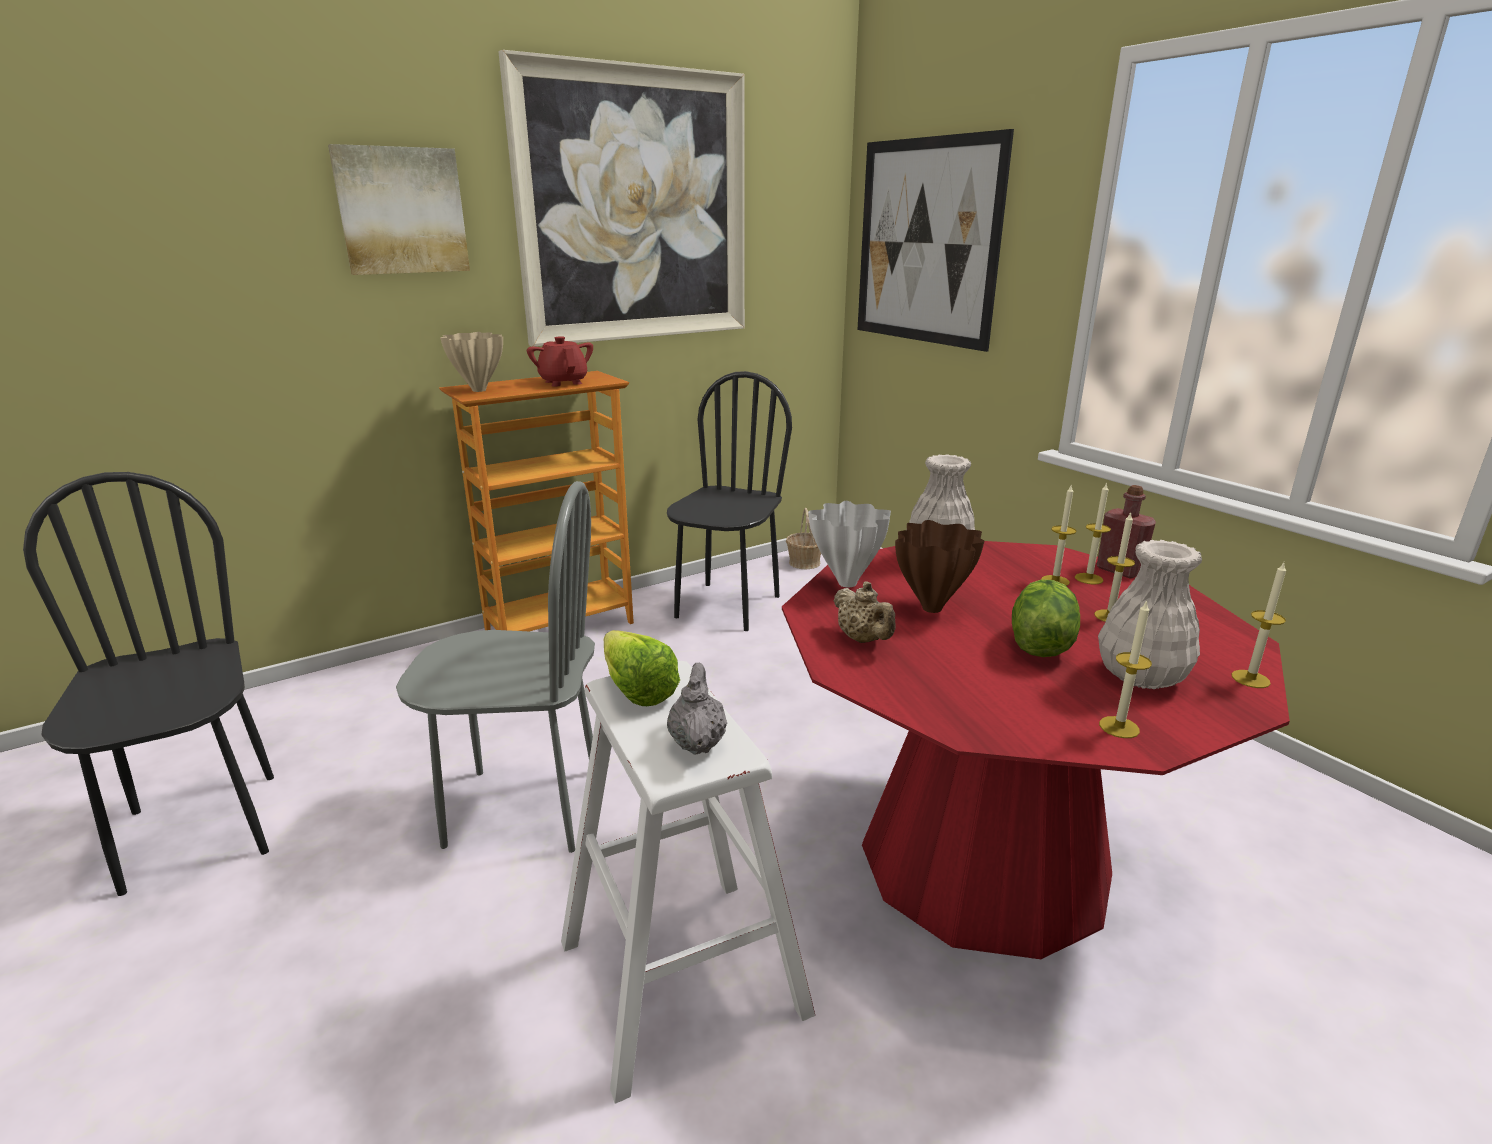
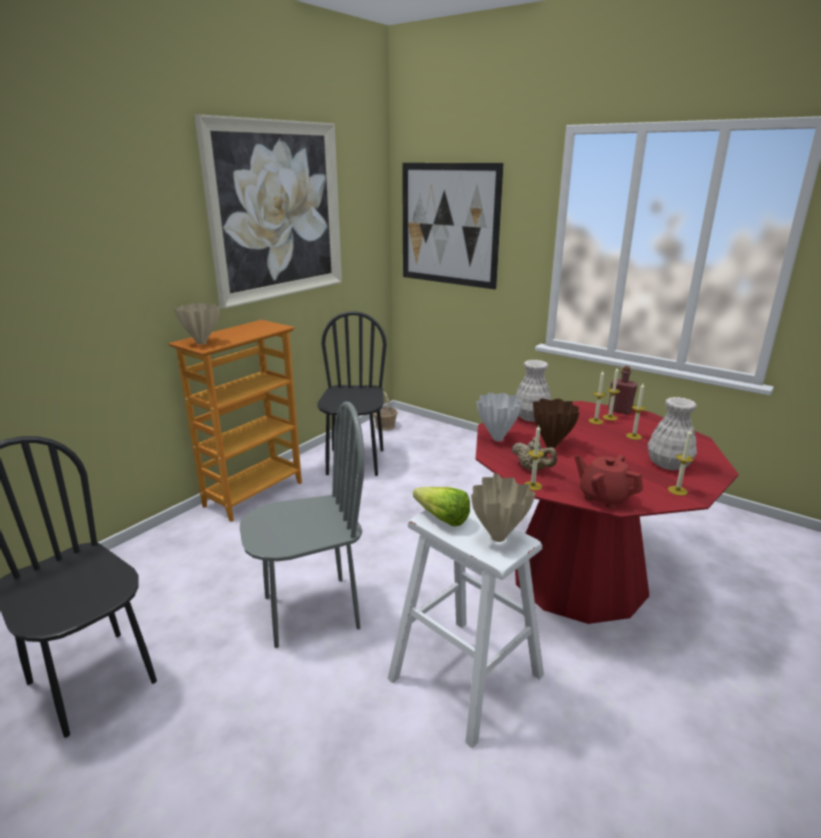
camera: 20 degrees left, 0 degrees up
picture [328,144,470,275] -> none
red teapot [527,336,593,387] -> red teapot moved to [574,455,643,508]
grey teapot [667,663,727,754] -> beige vase [471,473,535,542]
lettuce [1012,579,1080,657] -> none
candle [1231,563,1286,688] -> candle moved to [524,425,544,491]

